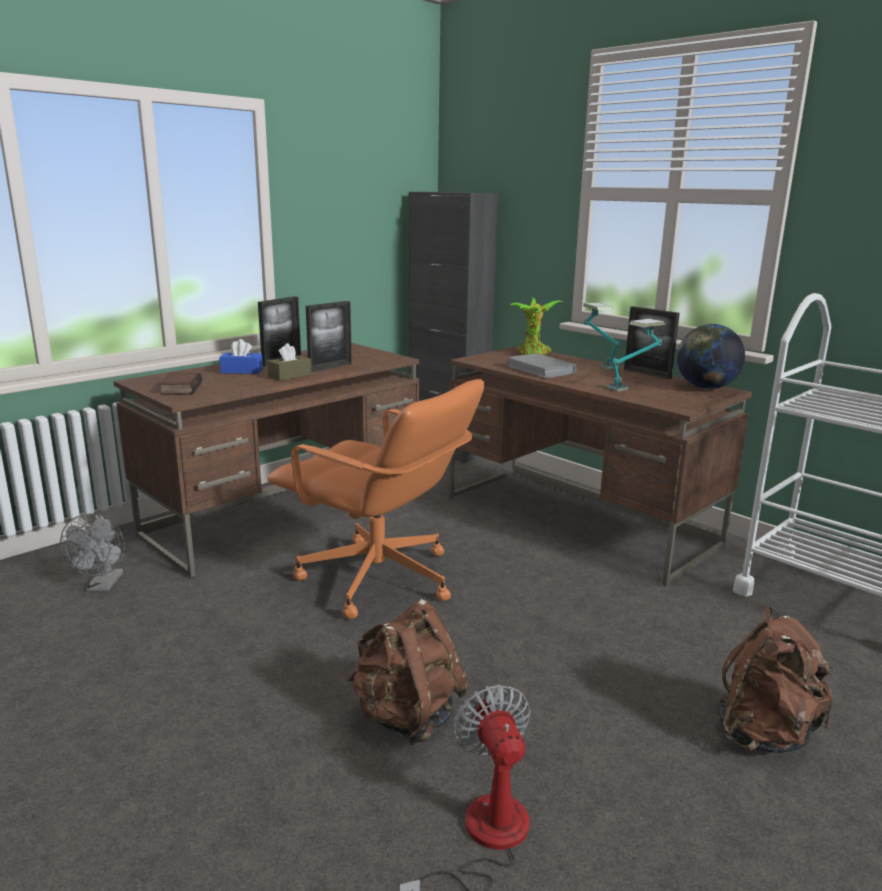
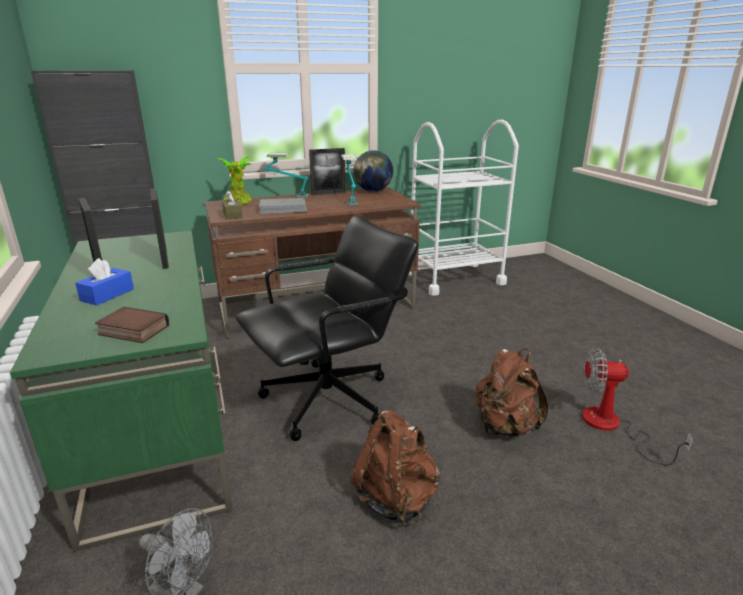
camera: 65 degrees left, 5 degrees up
brown desk [113,343,419,578] -> green desk [10,231,232,552]
brown tissue box [267,343,312,381] -> brown tissue box moved to [222,190,243,219]
orange office chair [267,379,485,619] -> black office chair [236,215,418,441]
brown backpack [719,606,834,753] -> brown backpack moved to [351,410,440,526]

